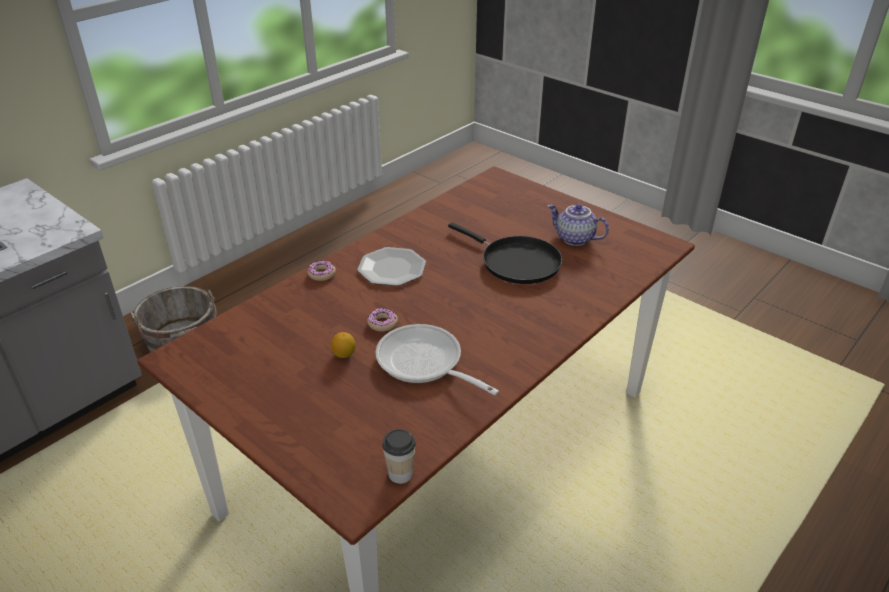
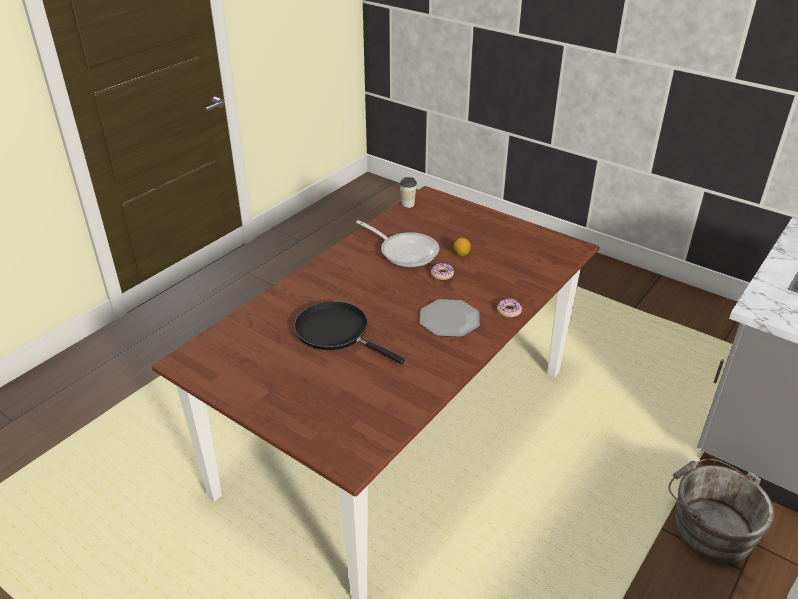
camera: 175 degrees right, 0 degrees up
teapot [547,204,609,246] -> none

